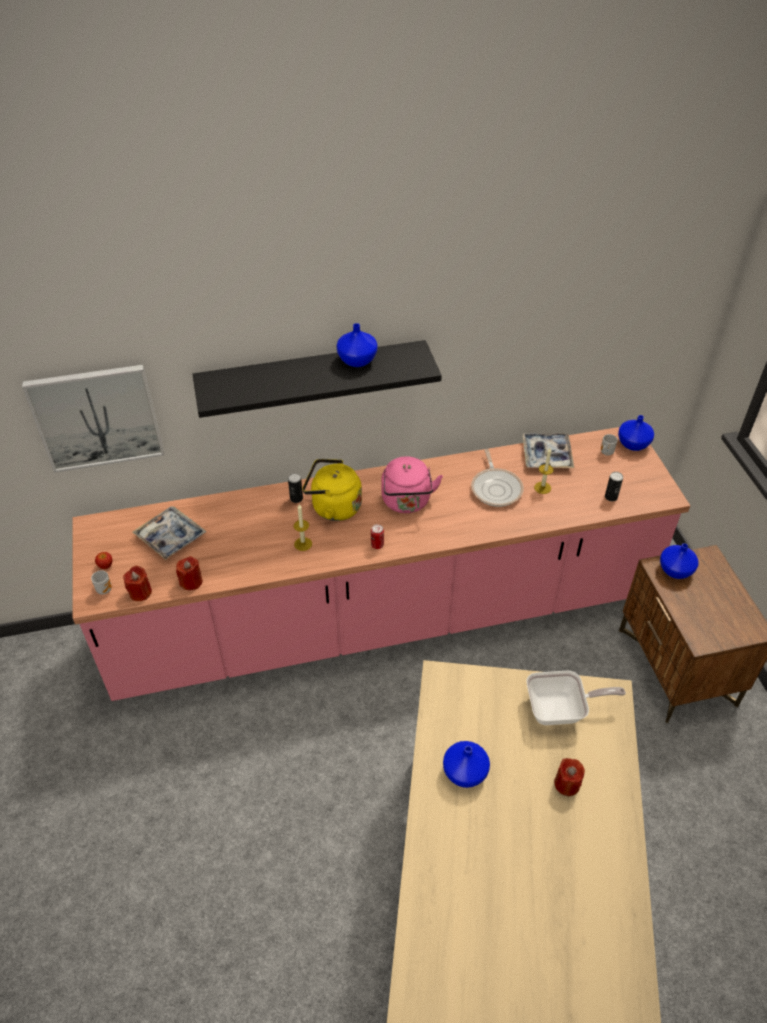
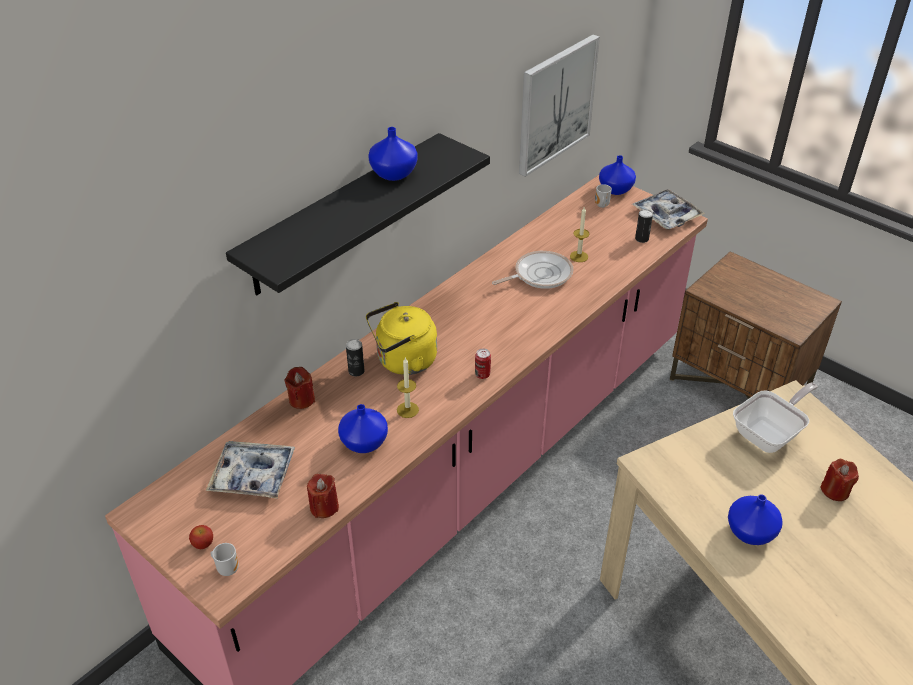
camera: 35 degrees left, 5 degrees down
picture [22,365,164,473] -> picture moved to [519,34,600,177]
red candle [123,566,152,601] -> red candle moved to [285,367,315,409]
pink kettle [381,456,443,513] -> none
frying pan [471,449,524,507] -> frying pan turned 75 degrees counterclockwise [492,251,574,289]
tray [522,433,574,468] -> tray moved to [632,189,705,229]
blue vase [660,543,698,579] -> blue vase moved to [338,404,388,453]

